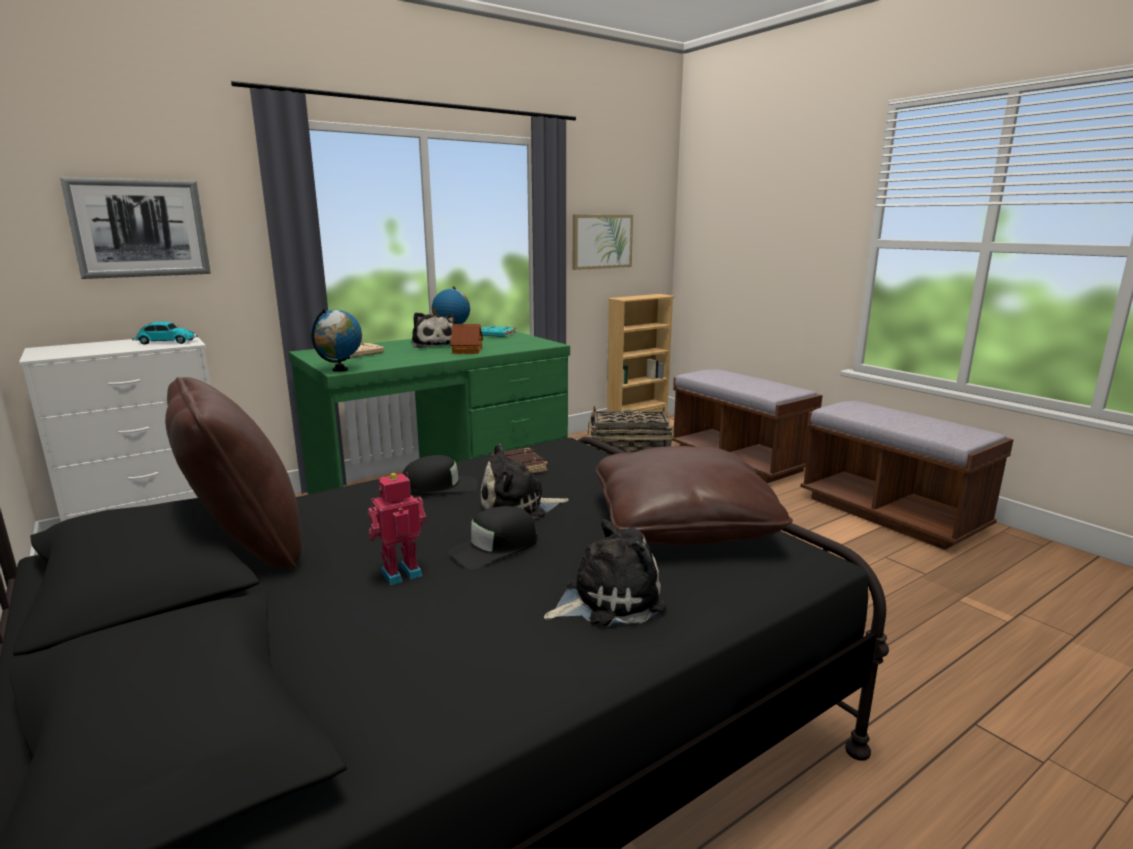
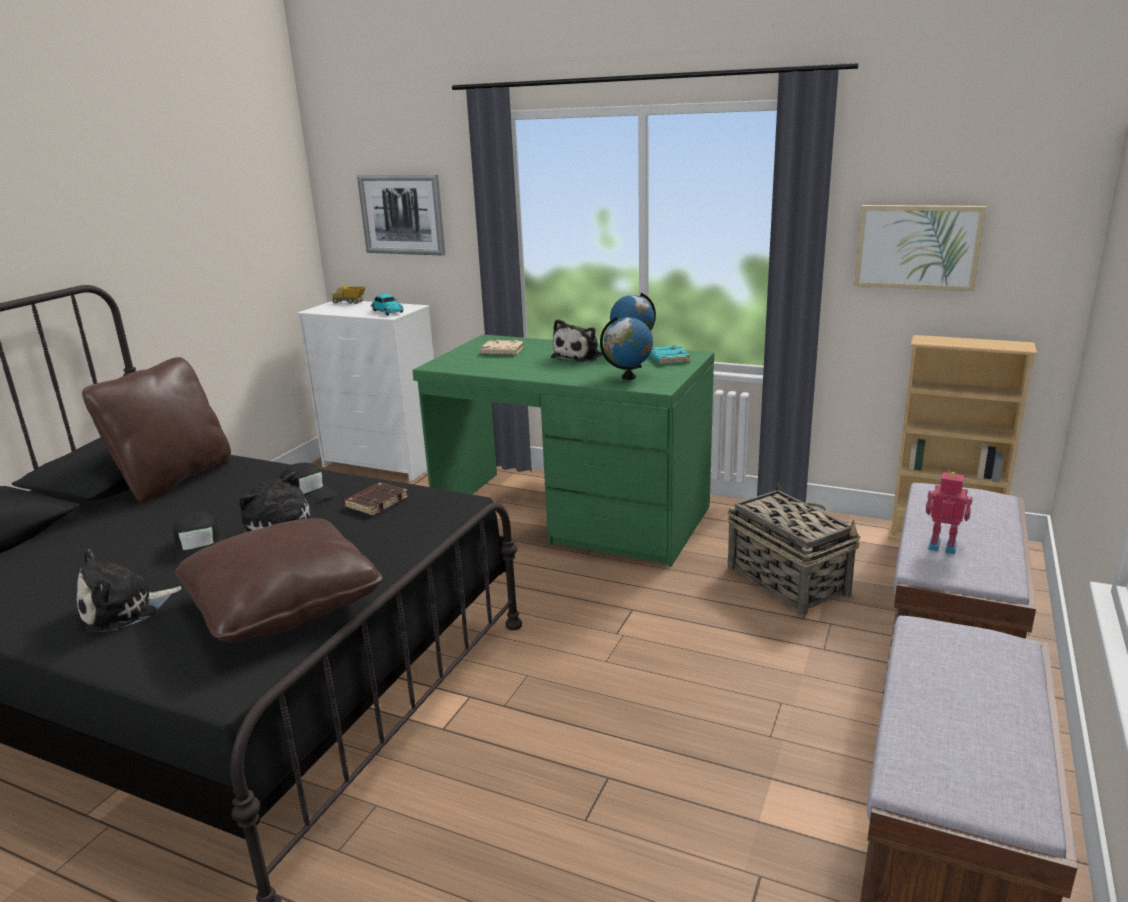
camera: 60 degrees right, 5 degrees up
globe [310,309,362,372] -> globe moved to [600,316,653,380]
toy robot [367,472,426,585] -> toy robot moved to [926,472,973,554]
black cap [447,506,537,570] -> black cap turned 135 degrees counterclockwise [173,512,221,564]
toy house [450,324,483,354] -> none
plush toy [544,519,666,627] -> plush toy turned 105 degrees clockwise [77,549,182,632]
none -> toy truck [332,286,366,304]

